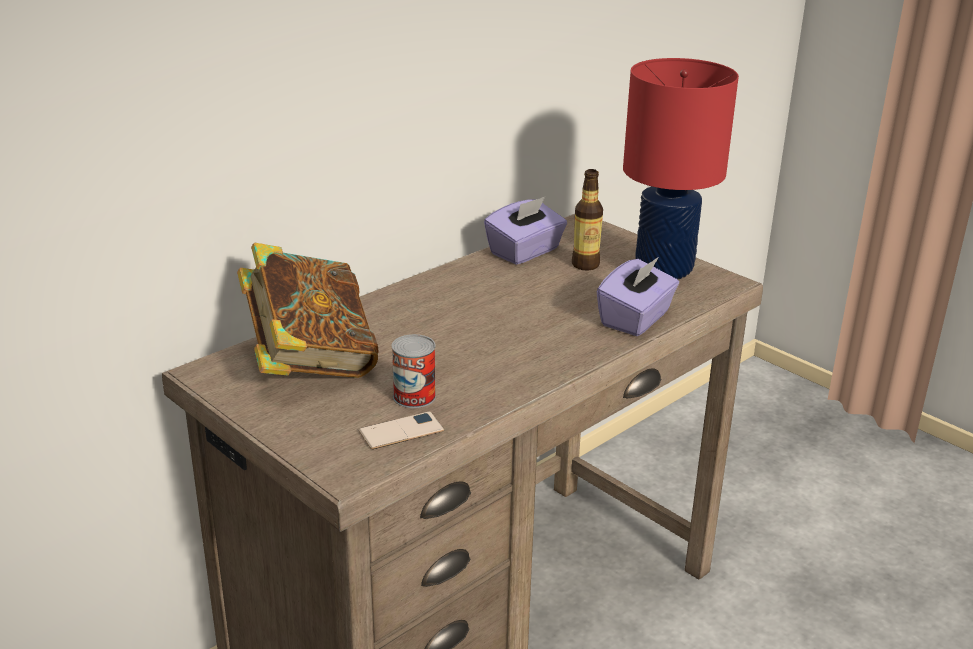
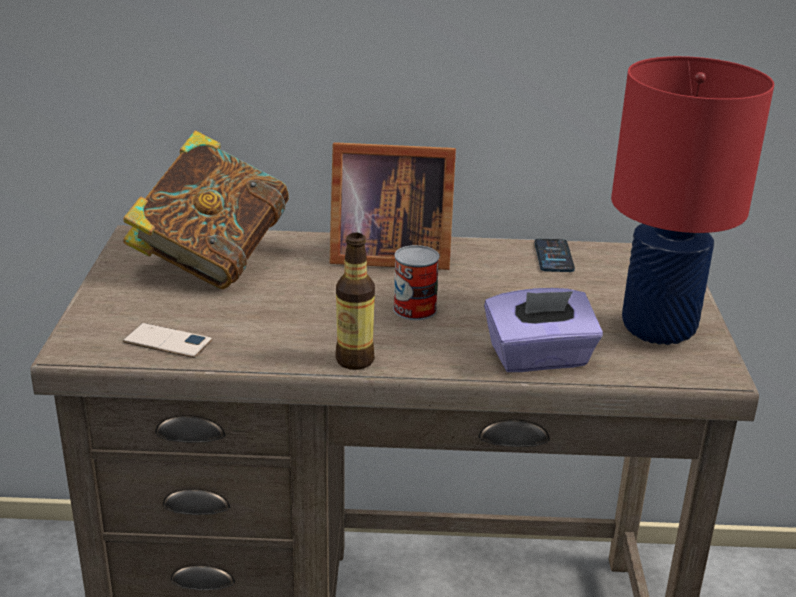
camera: 45 degrees right, 0 degrees up
can [391,334,436,408] -> can moved to [393,245,439,320]
purple tissue box [484,197,567,265] -> phone [534,239,575,272]
bottle [572,169,603,270] -> bottle moved to [335,233,375,370]
none -> picture frame [330,142,456,270]

